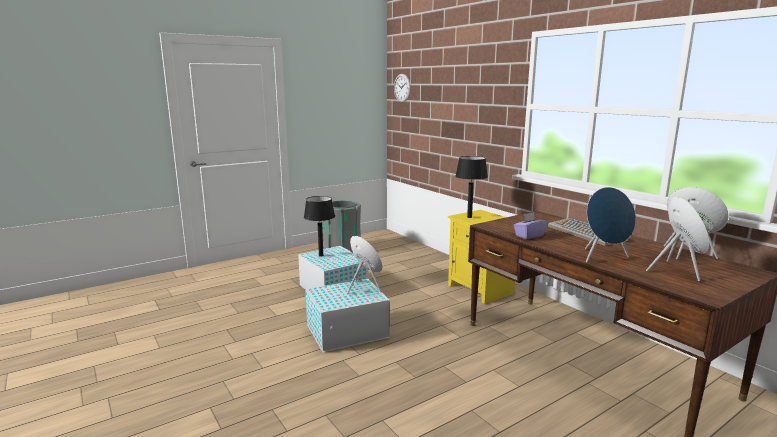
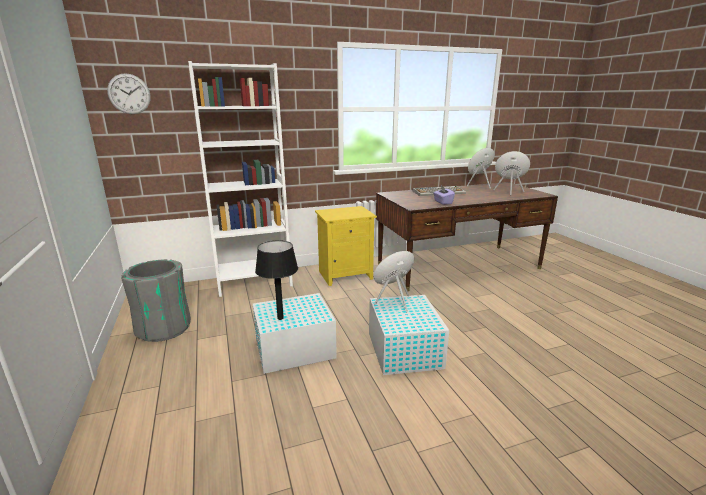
camera: 75 degrees left, 5 degrees up
black table lamp [455,156,488,218] -> none
blue speaker [585,187,636,262] -> none
none -> white bookcase [188,61,293,297]

